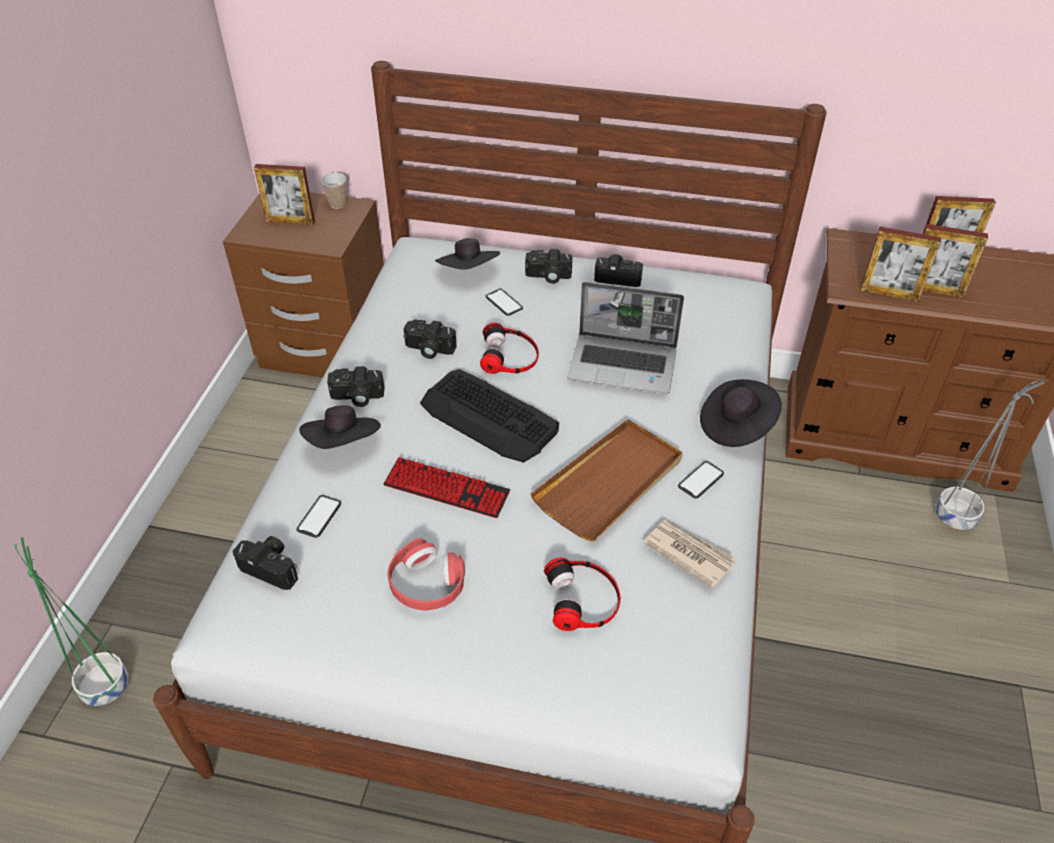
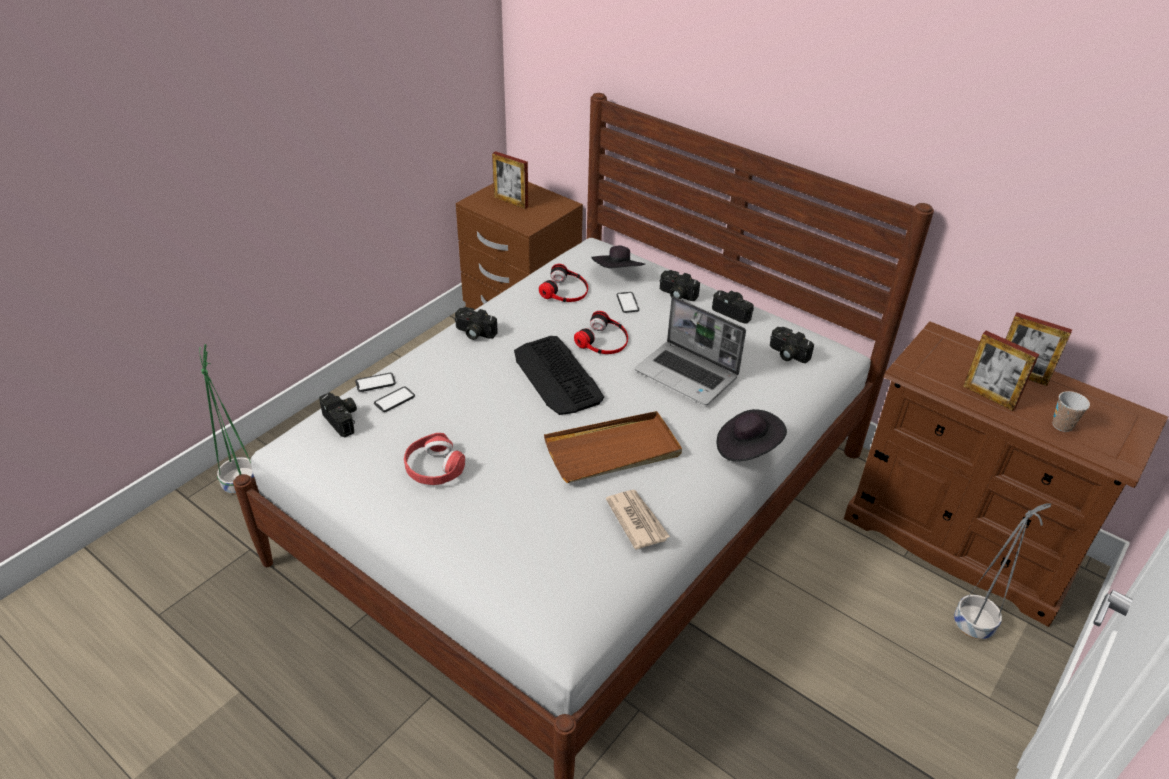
camera: 25 degrees right, 5 degrees down
black hat [299,406,381,449] -> none
cup [321,173,346,209] -> cup moved to [1052,391,1090,432]
keyboard [384,457,510,518] -> none
camera [404,319,457,359] -> camera moved to [770,327,814,363]
headphones [544,557,621,631] -> headphones moved to [539,264,588,302]
phone [678,461,724,499] -> phone moved to [355,373,396,392]
picture frame [861,227,941,302] -> none

